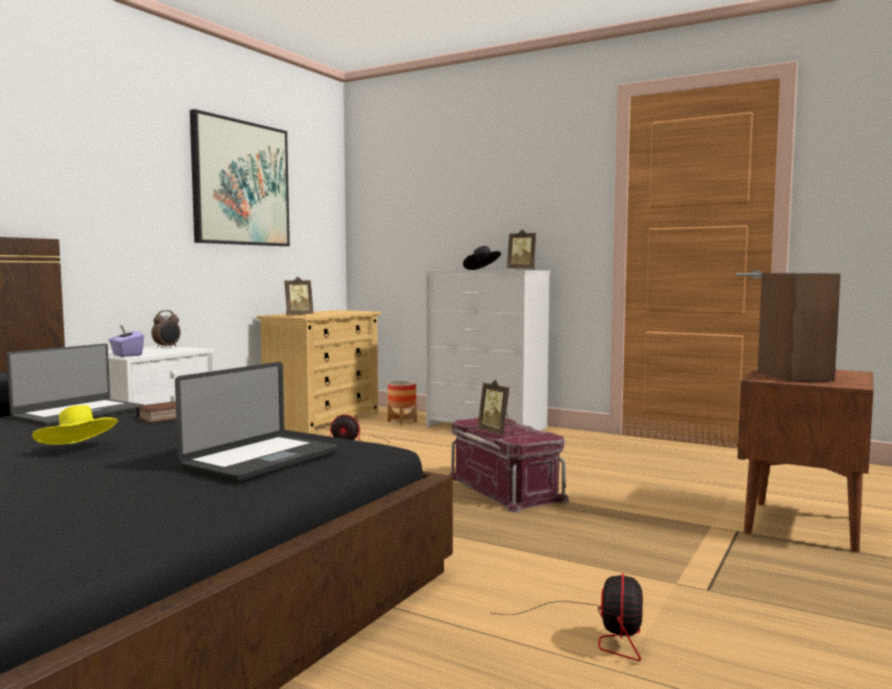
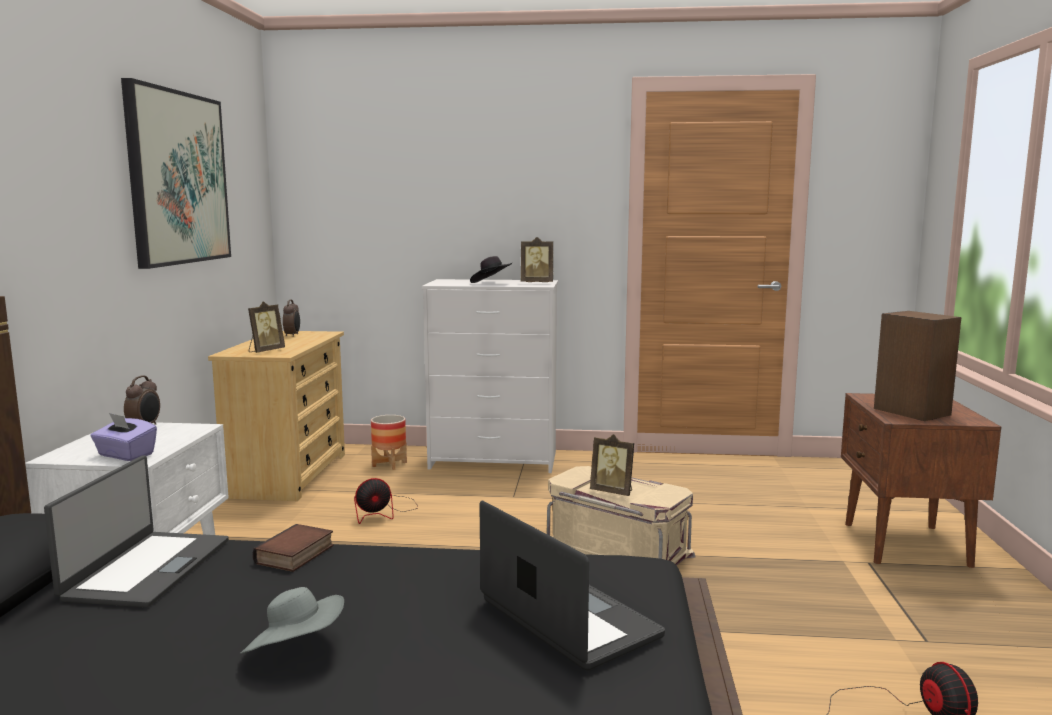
camera: 25 degrees left, 5 degrees up
yellow hat [32,405,118,445] -> grey hat [240,587,344,654]
laptop [175,362,338,482] -> laptop turned 45 degrees counterclockwise [479,501,665,671]
red storage box [450,418,569,513] -> beige storage box [547,466,696,566]
none -> alarm clock [283,299,300,337]

